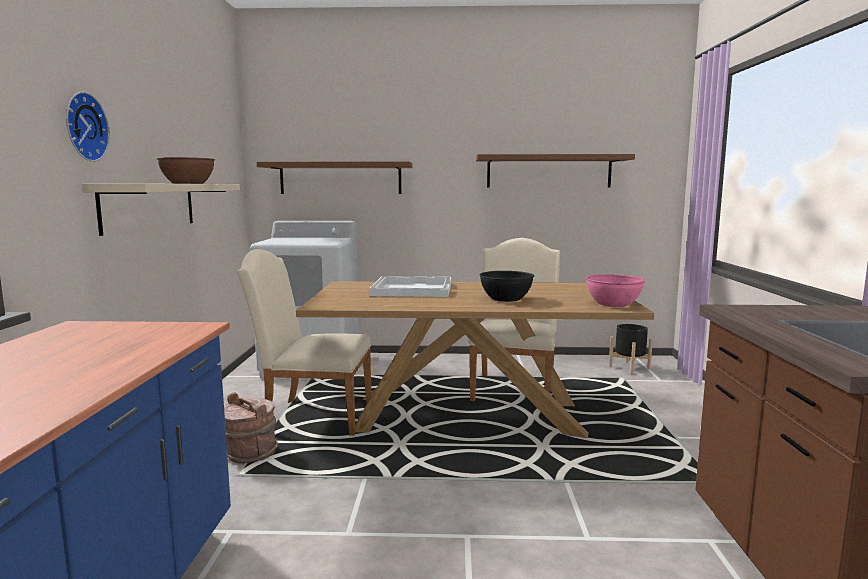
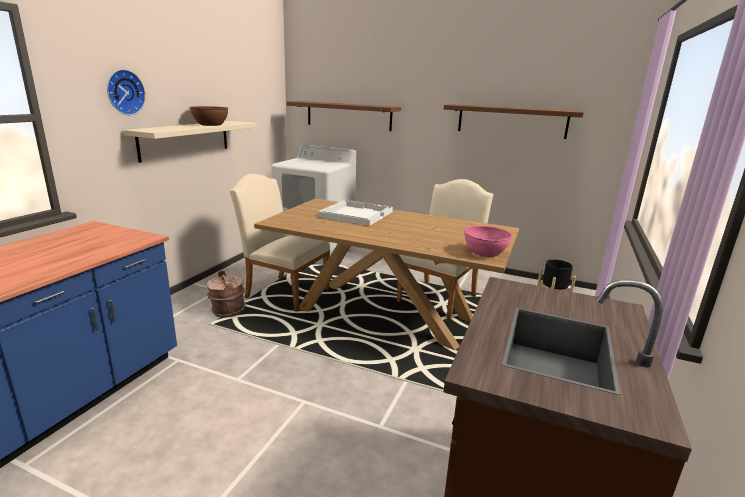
camera: 20 degrees right, 10 degrees up
black bowl [479,271,534,302] -> none

